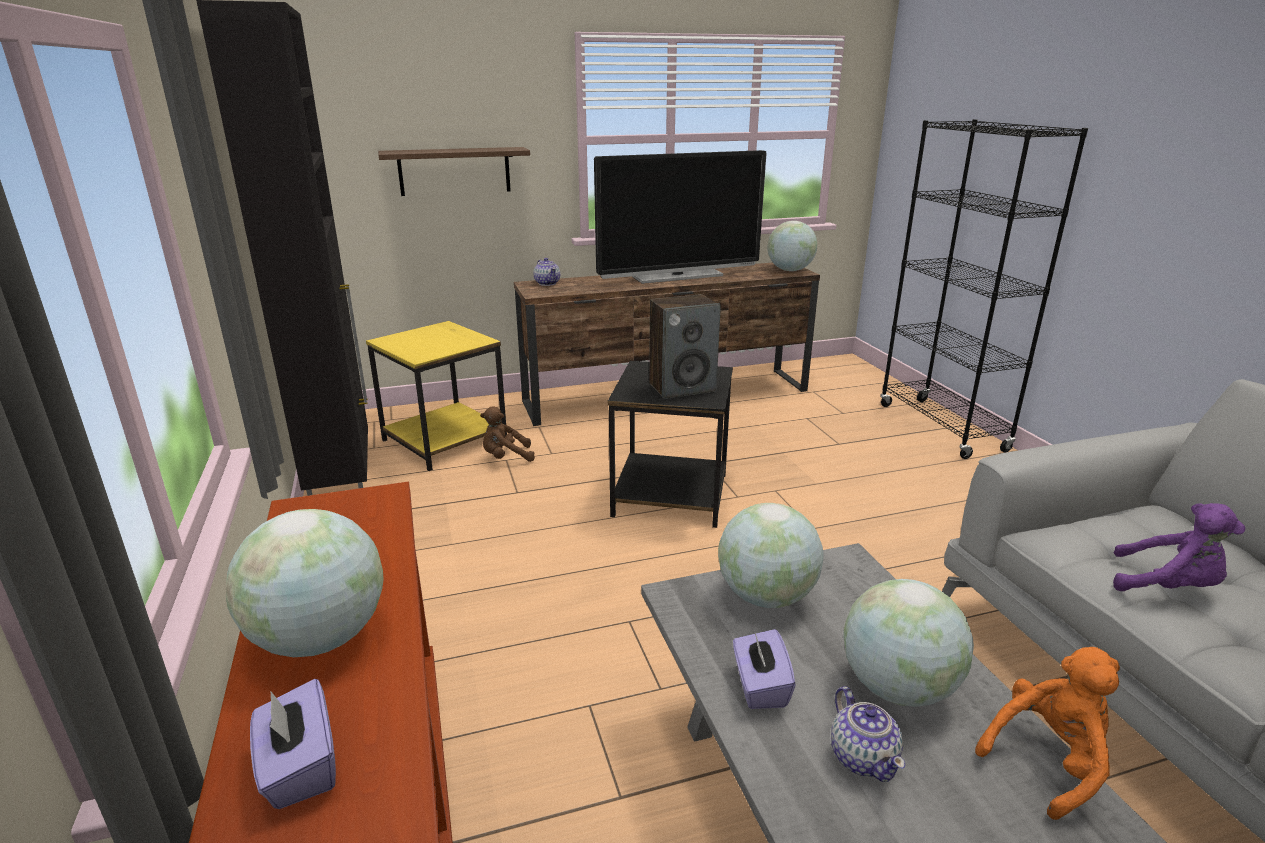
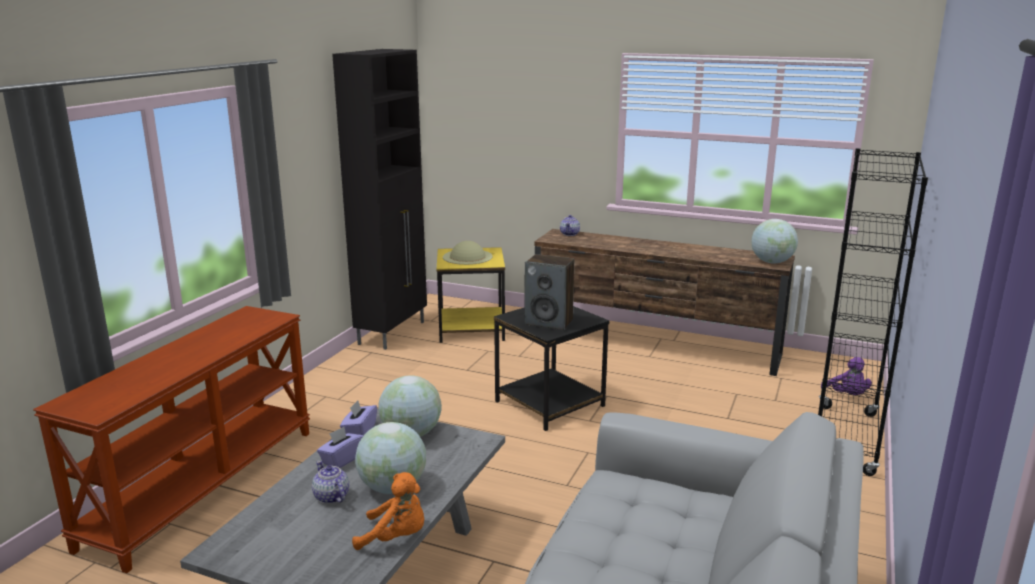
camera: 40 degrees right, 5 degrees down
globe [226,509,384,657] -> none
purple tissue box [250,679,336,809] -> purple tissue box moved to [340,400,377,435]
shelf [378,147,530,196] -> none
brown plush toy [480,407,535,462] -> none
television [594,150,767,284] -> none
teapot [831,686,905,782] -> teapot turned 120 degrees clockwise [312,461,349,504]
purple plush toy [1113,503,1246,591] -> purple plush toy moved to [821,357,872,395]
none -> beige hat [443,241,493,265]

